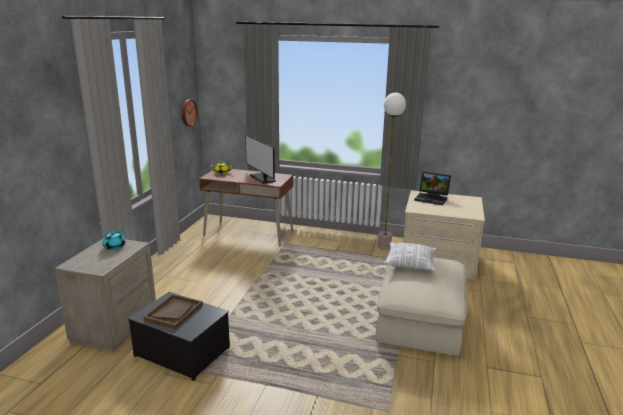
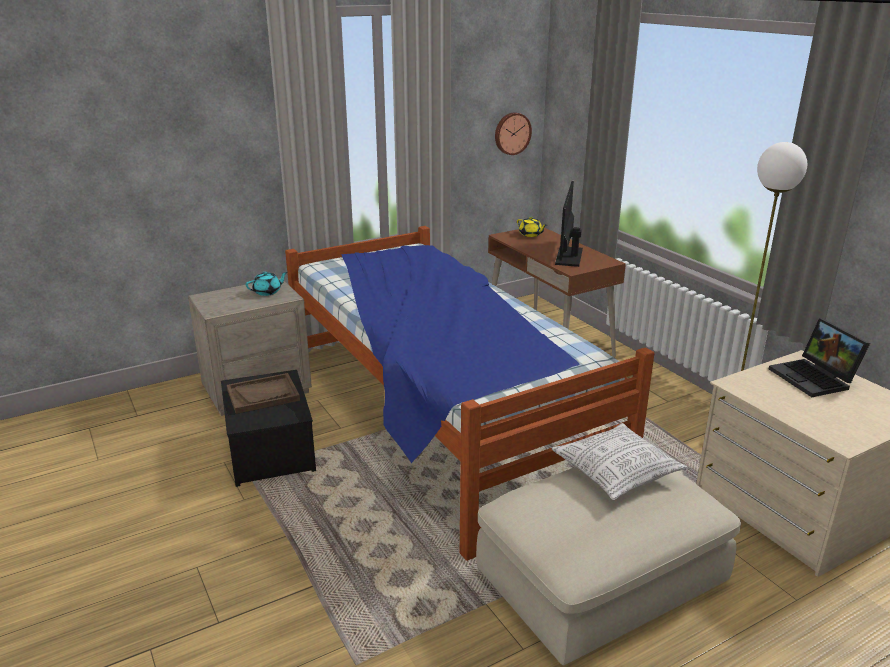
camera: 45 degrees right, 5 degrees up
none -> bed [285,226,654,561]

